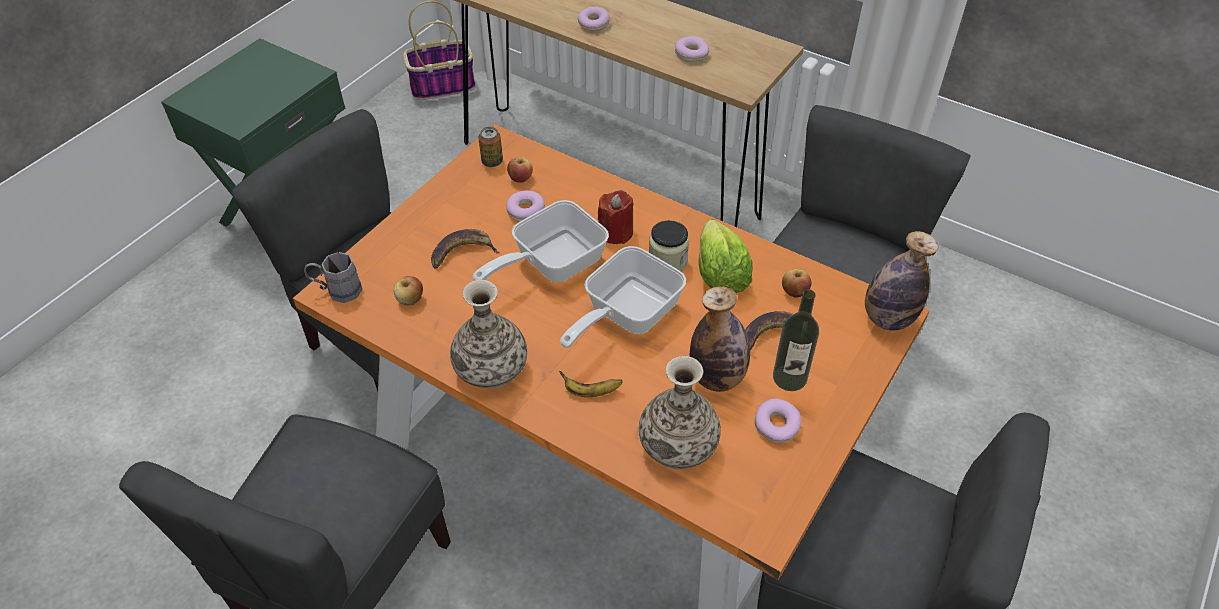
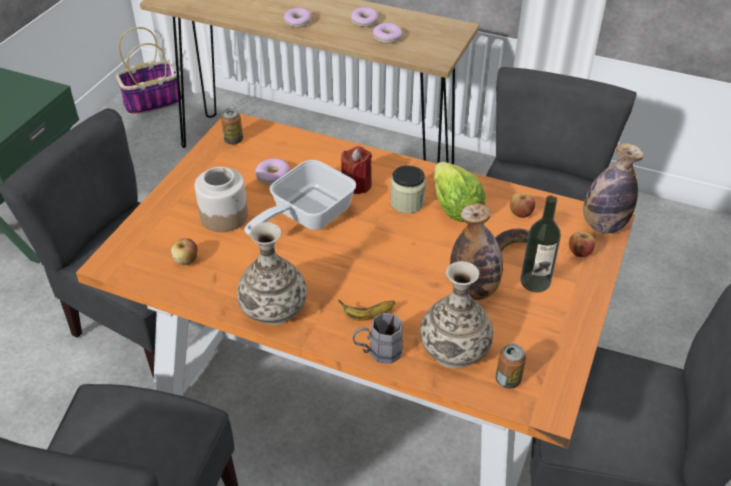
camera: 10 degrees left, 5 degrees down
grey mug [304,252,362,303] -> grey mug moved to [353,313,403,364]
banana [431,229,499,269] -> jar [195,167,248,232]
apple [507,157,533,183] -> apple moved to [569,231,595,257]
frying pan [560,246,686,348] -> none
donut [755,399,801,443] -> donut moved to [351,7,378,27]
none -> can [496,344,526,389]

